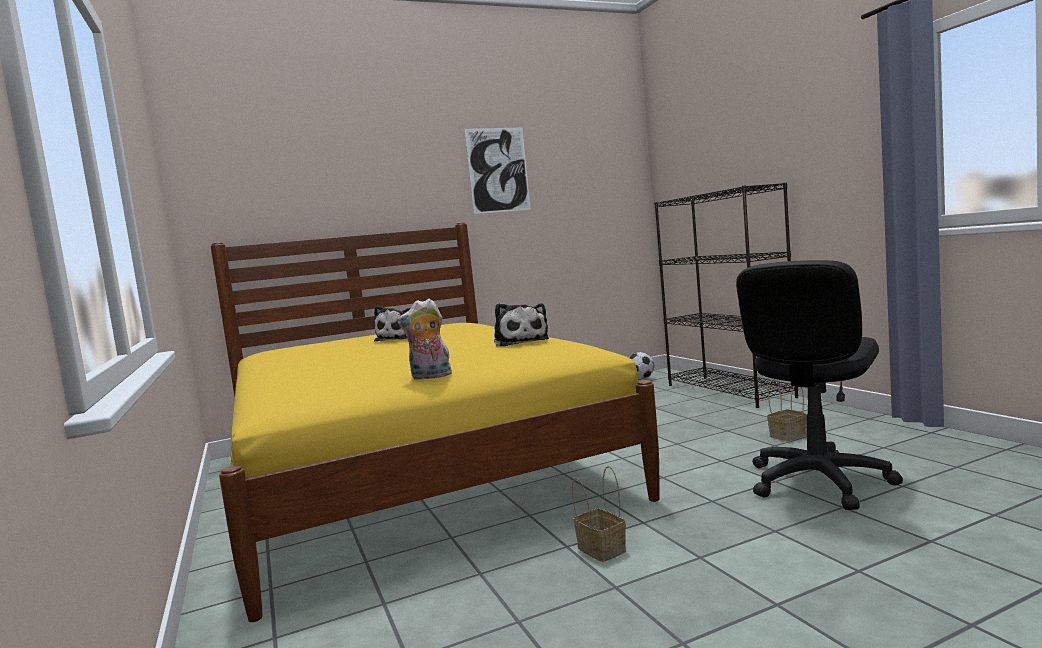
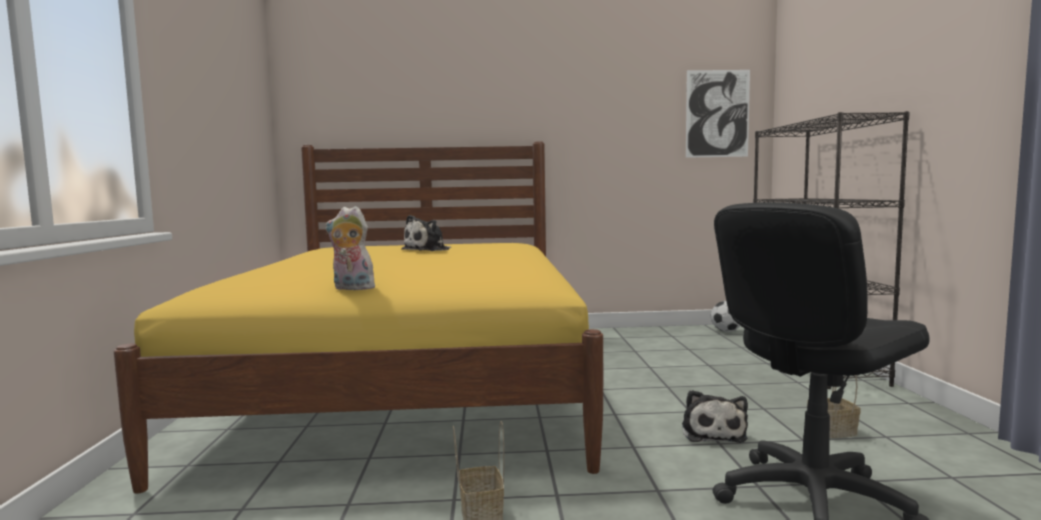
camera: 20 degrees right, 0 degrees up
picture [464,127,531,214] -> picture moved to [686,70,750,158]
plush toy [494,303,549,346] -> plush toy moved to [682,390,748,443]

